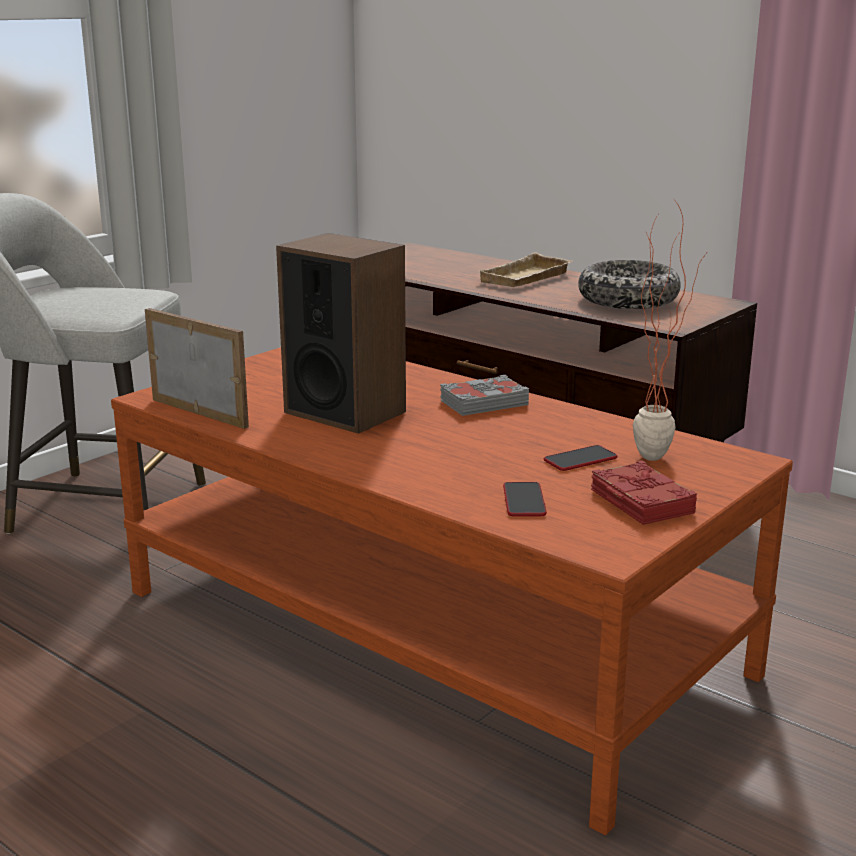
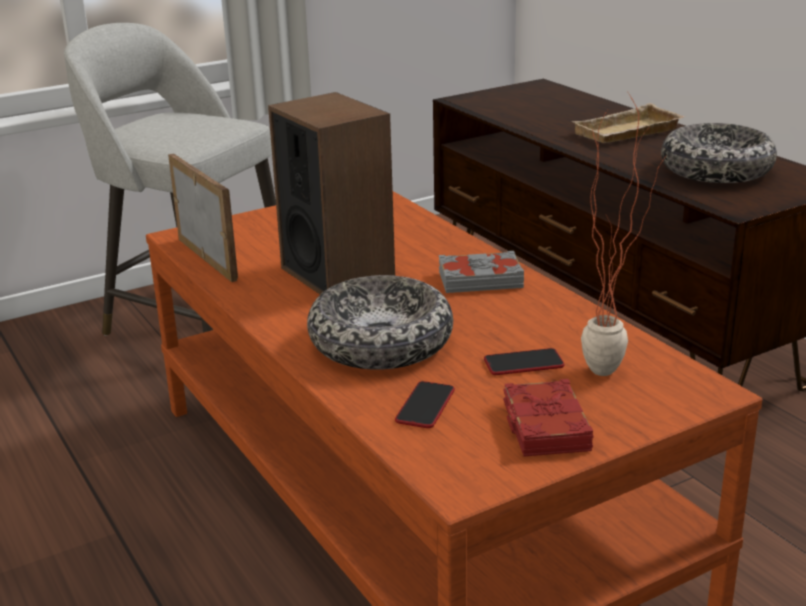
camera: 20 degrees right, 5 degrees up
none -> bowl [307,275,453,370]

